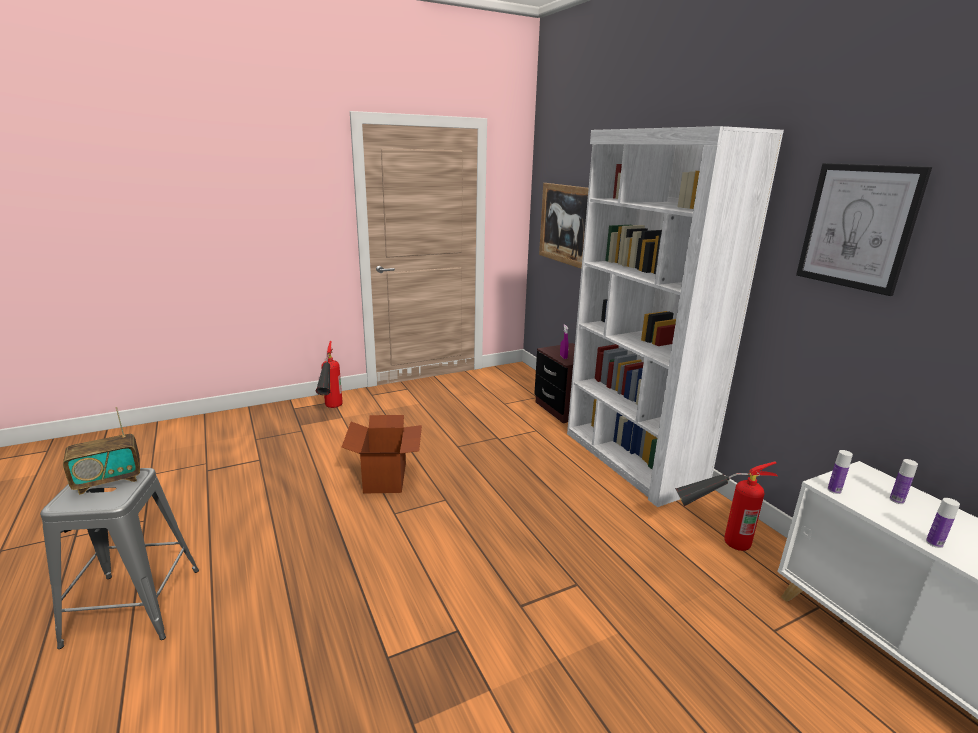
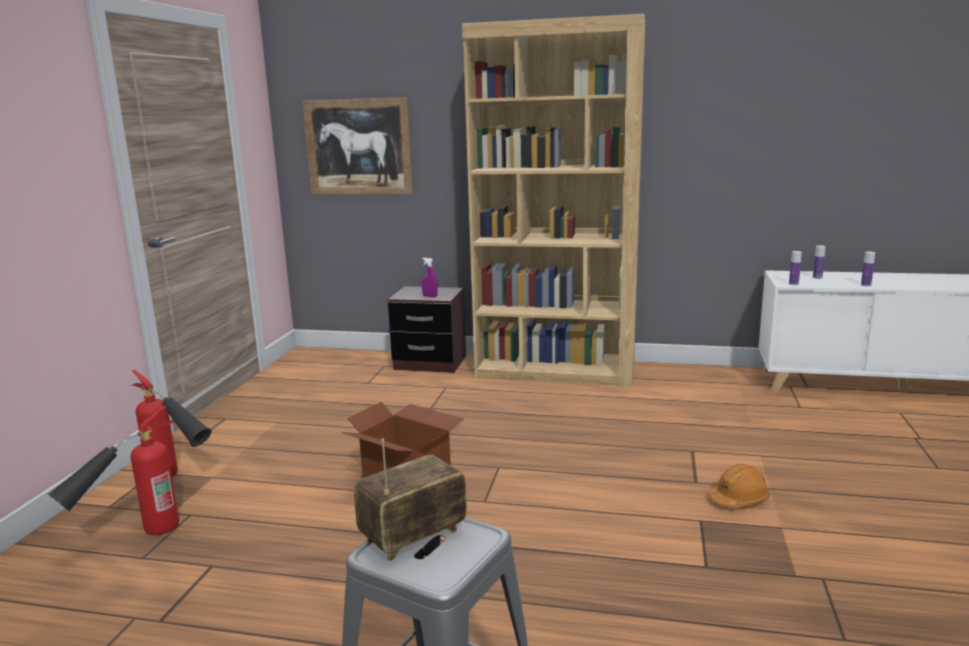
camera: 50 degrees left, 5 degrees down
radio [63,407,140,495] -> radio turned 135 degrees counterclockwise [354,438,467,561]
white bookcase [567,126,784,507] -> brown bookcase [462,14,645,387]
fire extinguisher [675,461,778,551] -> fire extinguisher moved to [48,406,179,535]
picture [796,163,932,296] -> none
none -> orange hard hat [709,464,770,507]

